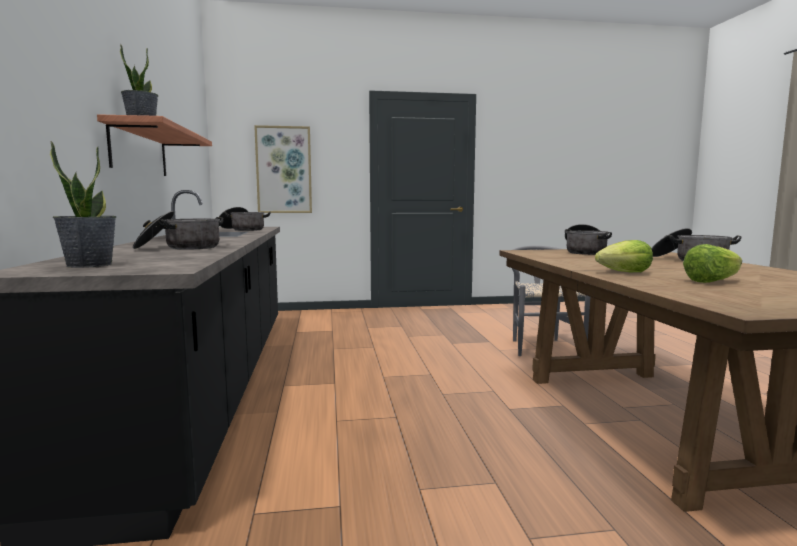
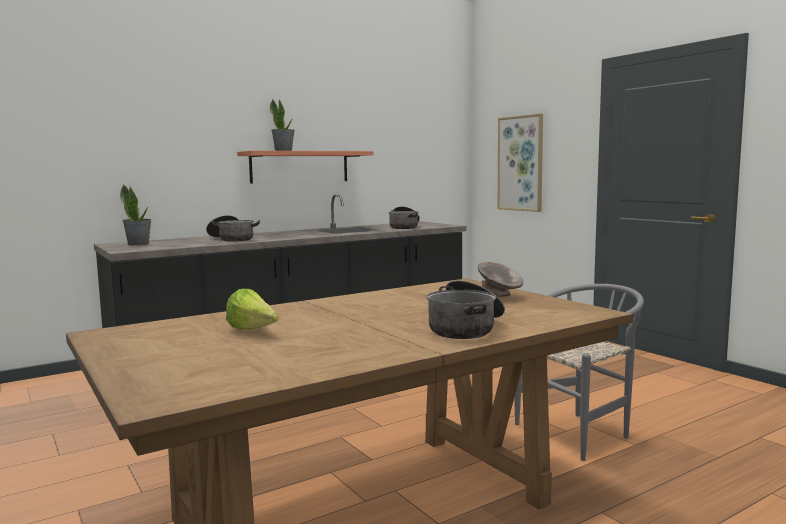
camera: 65 degrees right, 0 degrees up
cooking pot [565,224,612,255] -> grey bowl [478,262,523,297]
lettuce [595,240,653,273] -> none

